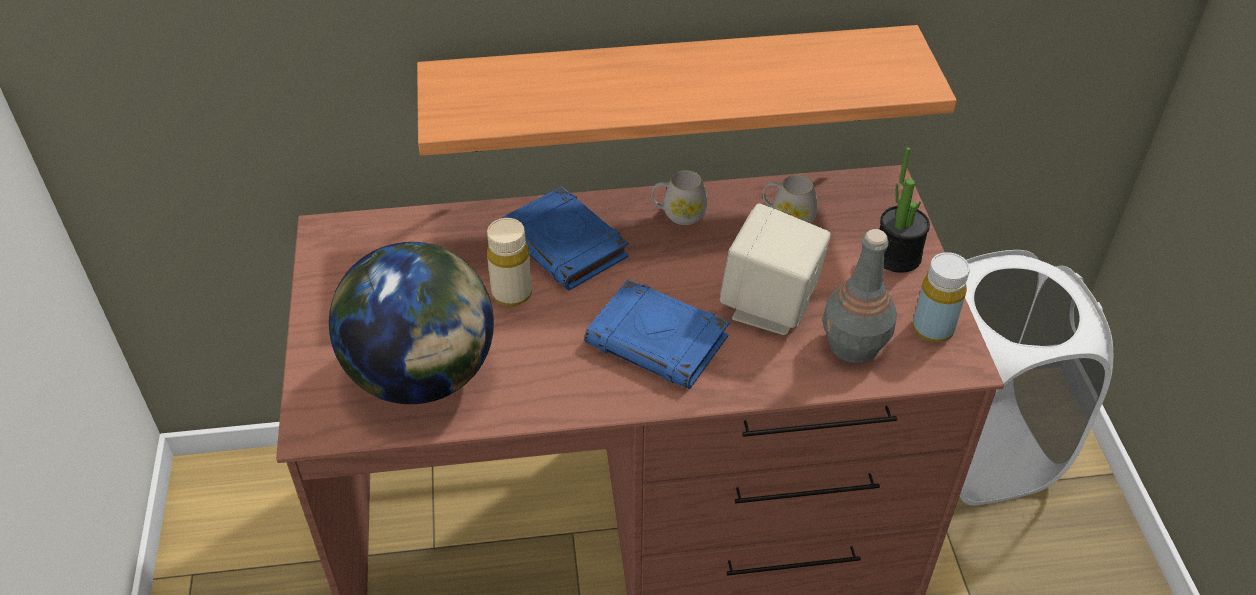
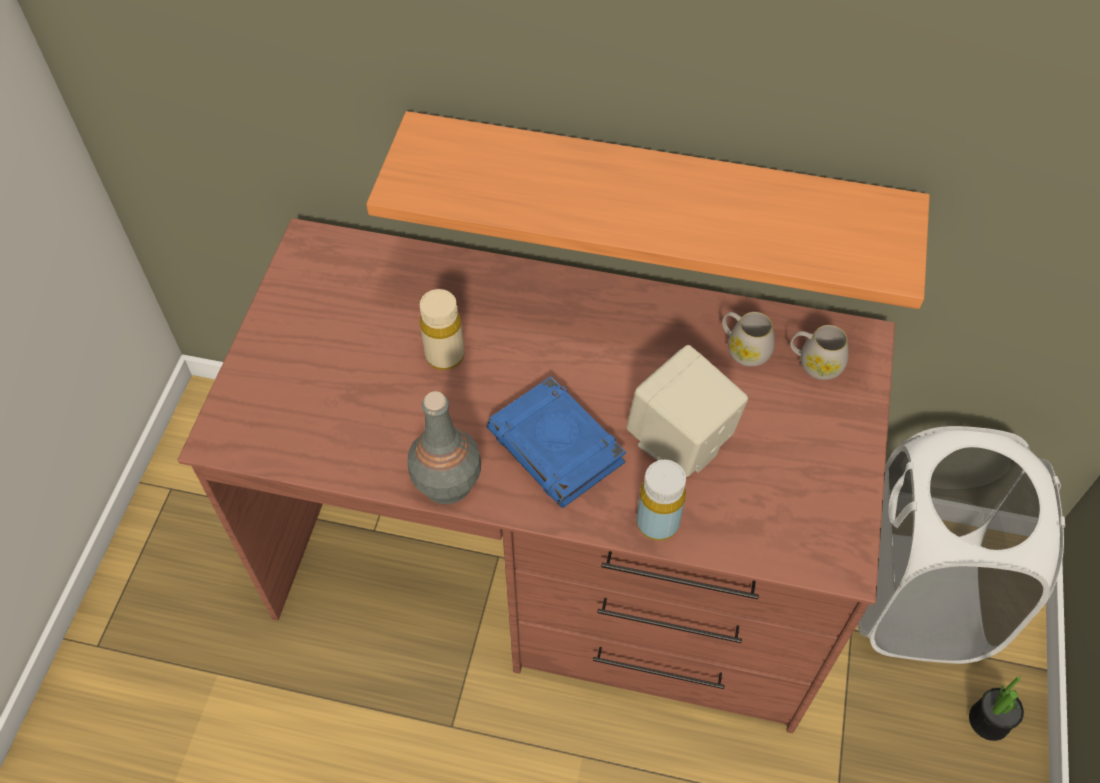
camera: 20 degrees right, 10 degrees up
globe [329,242,494,404] -> none
blue book [503,186,629,291] -> none
white mug [651,170,708,225] -> white mug moved to [790,325,849,380]
grey bottle [822,229,897,363] -> grey bottle moved to [407,391,481,504]
potted plant [879,147,930,273] -> potted plant moved to [969,676,1024,741]
yellow bottle [913,252,970,342] -> yellow bottle moved to [636,460,686,541]

